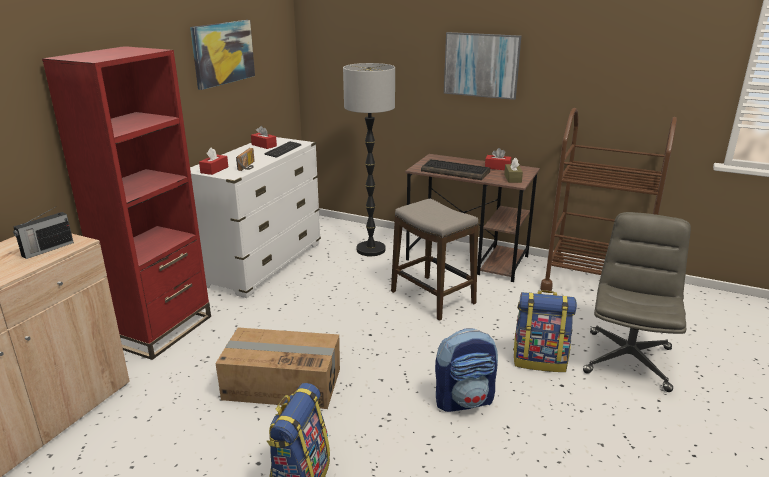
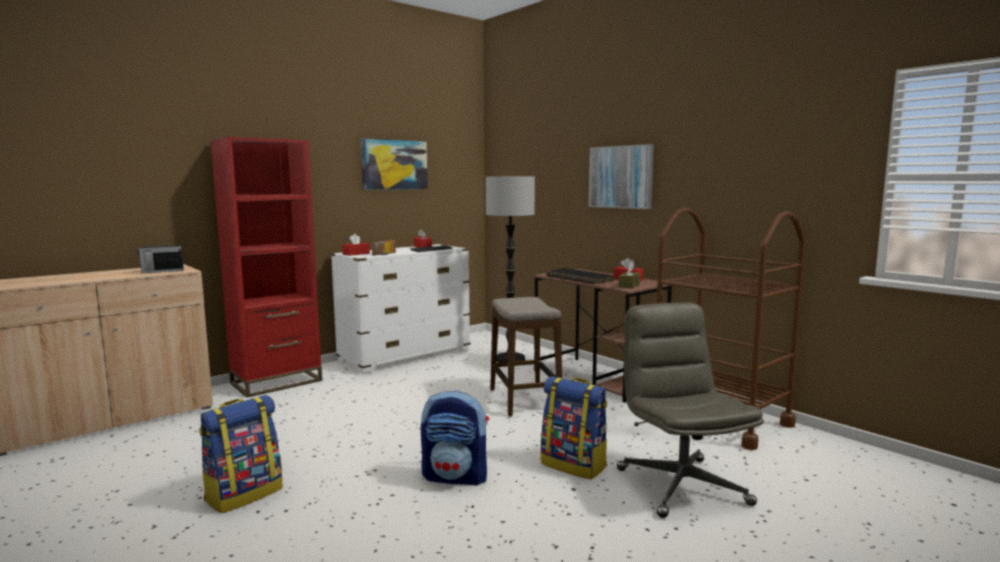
camera: 25 degrees right, 15 degrees down
cardboard box [215,328,340,409] -> none
grey office chair [583,212,691,392] -> grey office chair turned 60 degrees counterclockwise [617,303,764,518]

